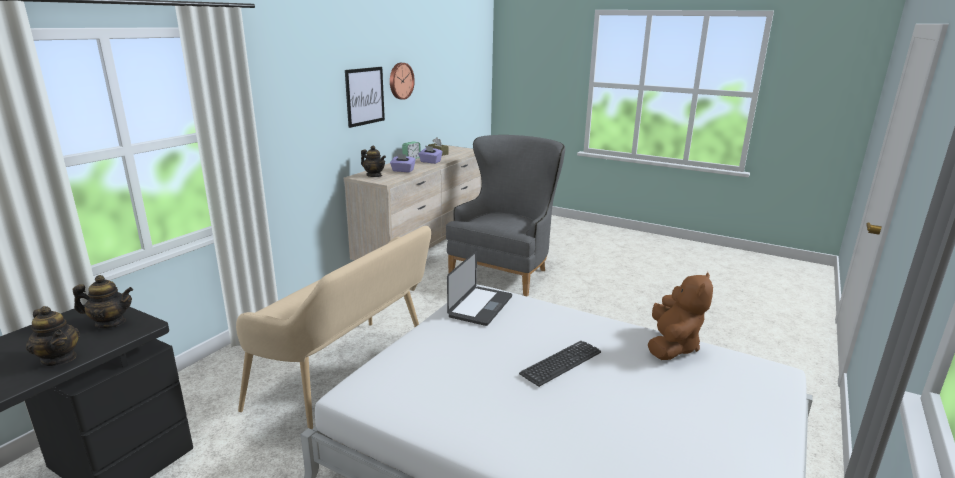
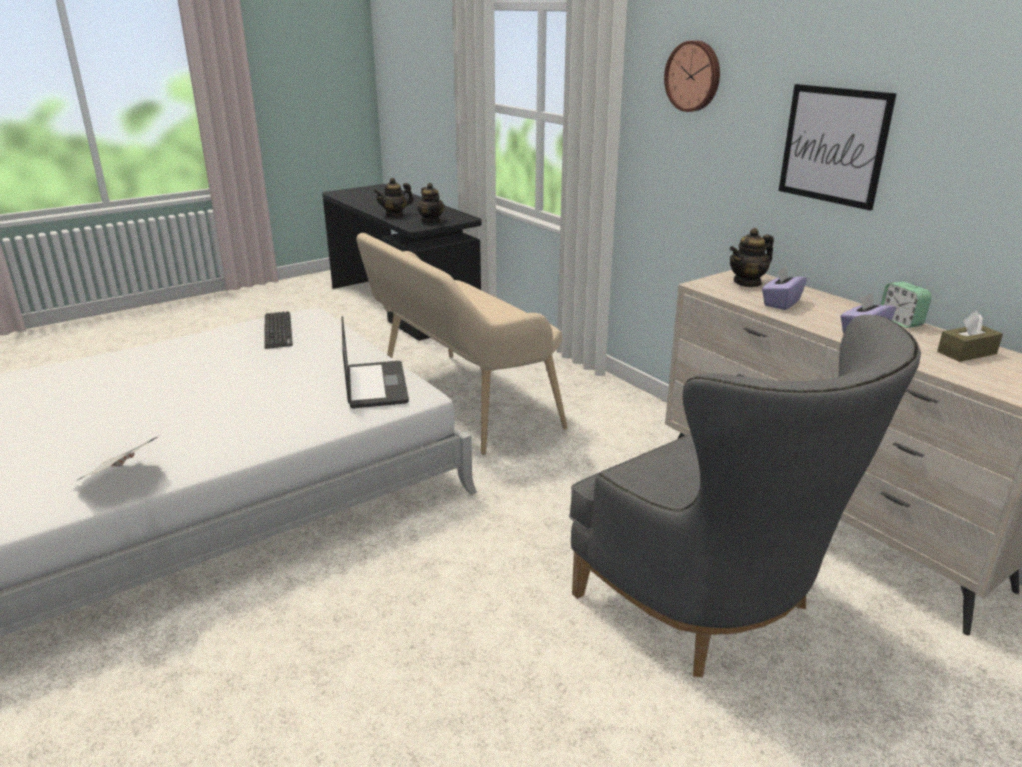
camera: 115 degrees right, 5 degrees up
teapot [73,275,133,329] -> teapot turned 45 degrees counterclockwise [417,183,445,223]
wall clock [390,63,415,100] -> wall clock moved to [664,40,720,112]
laptop [447,250,512,326] -> laptop turned 150 degrees counterclockwise [342,316,409,408]
keyboard [519,341,601,387] -> keyboard moved to [264,311,293,349]
brown plush toy [648,272,713,360] -> newspaper [74,436,159,482]

